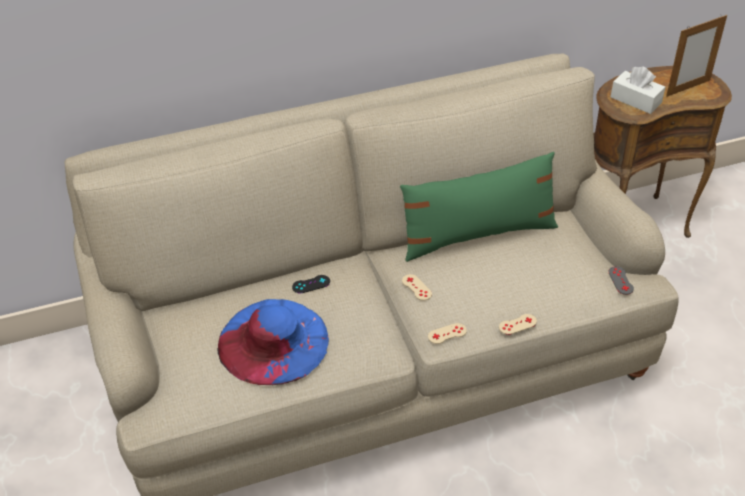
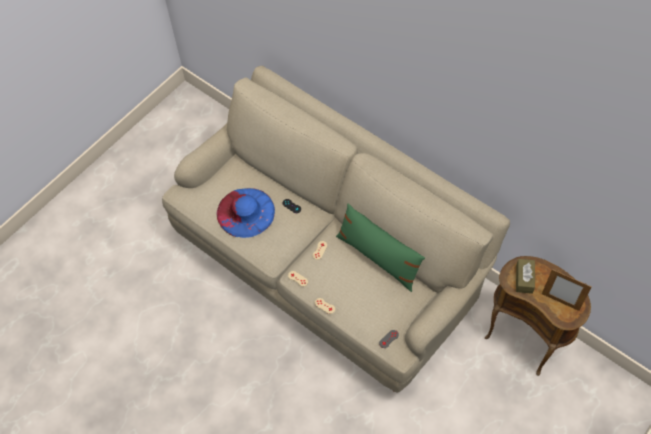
camera: 60 degrees right, 15 degrees up
white tissue box [610,66,665,114] -> brown tissue box [516,259,535,294]

